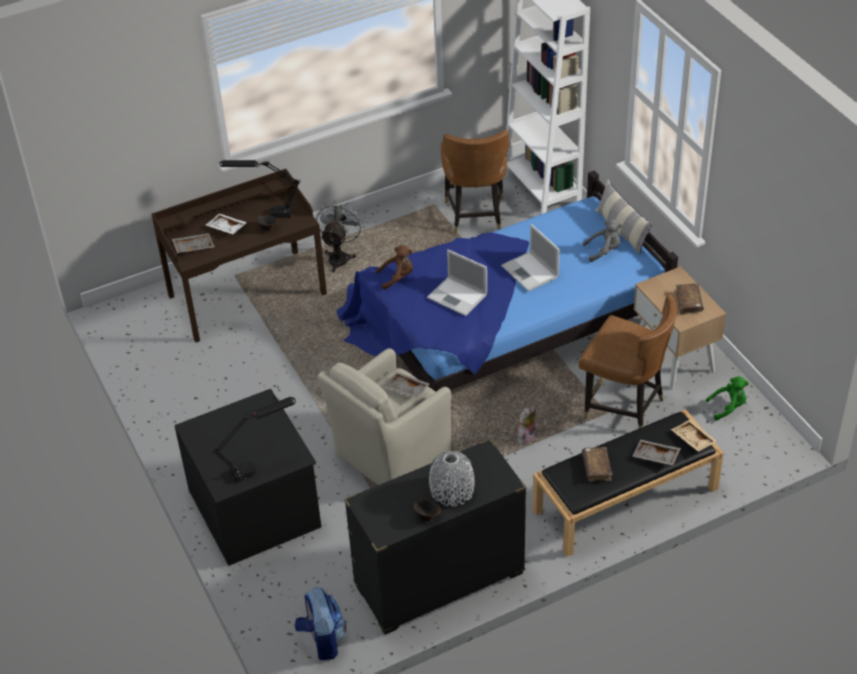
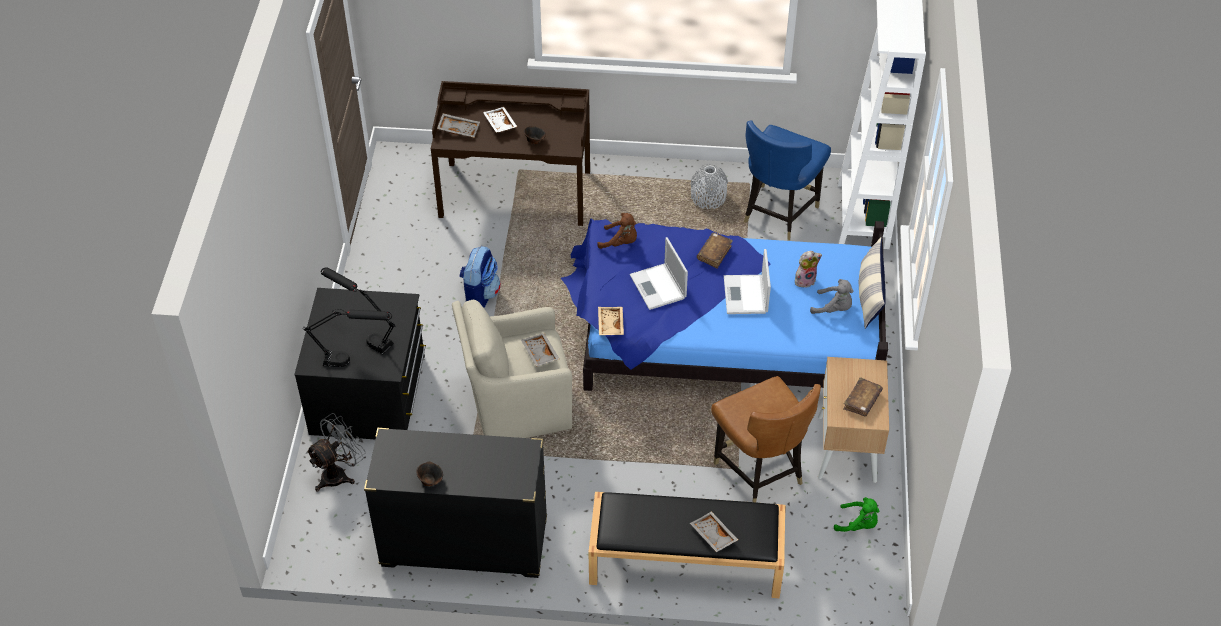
camera: 30 degrees right, 5 degrees up
black table lamp [219,160,301,218] -> black table lamp moved to [321,267,396,355]
backpack [295,587,346,660] -> backpack moved to [459,246,501,308]
grey fan [316,200,363,273] -> grey fan moved to [306,413,366,491]
grey vase [429,450,474,507] -> grey vase moved to [691,164,728,209]
brown chair [441,130,509,234] -> blue chair [744,120,831,240]
plush toy [517,407,536,445] -> plush toy moved to [795,251,822,287]
brown book [582,447,613,481] -> brown book moved to [697,233,733,269]
beige tray [671,420,717,452] -> beige tray moved to [598,307,624,335]

